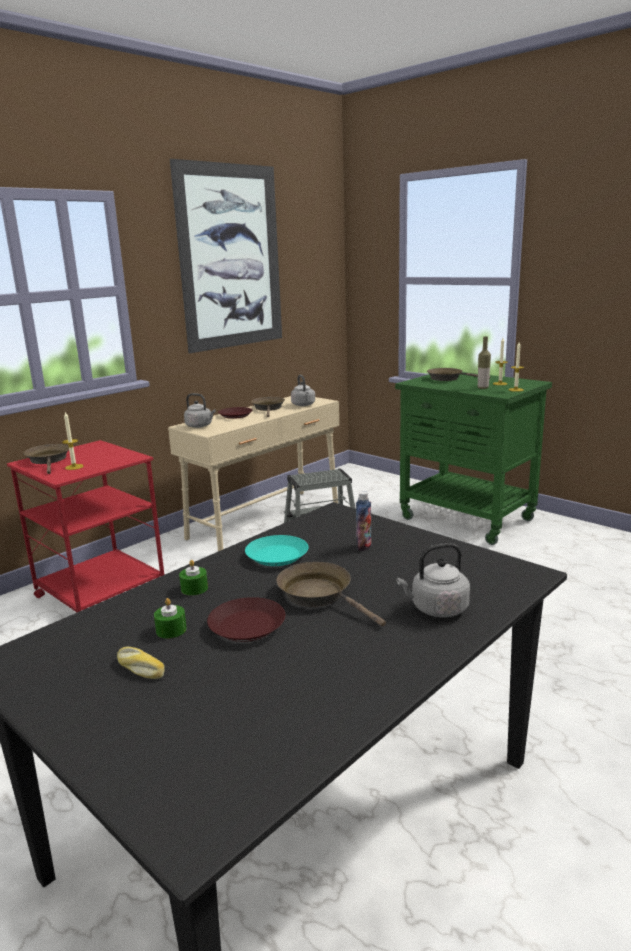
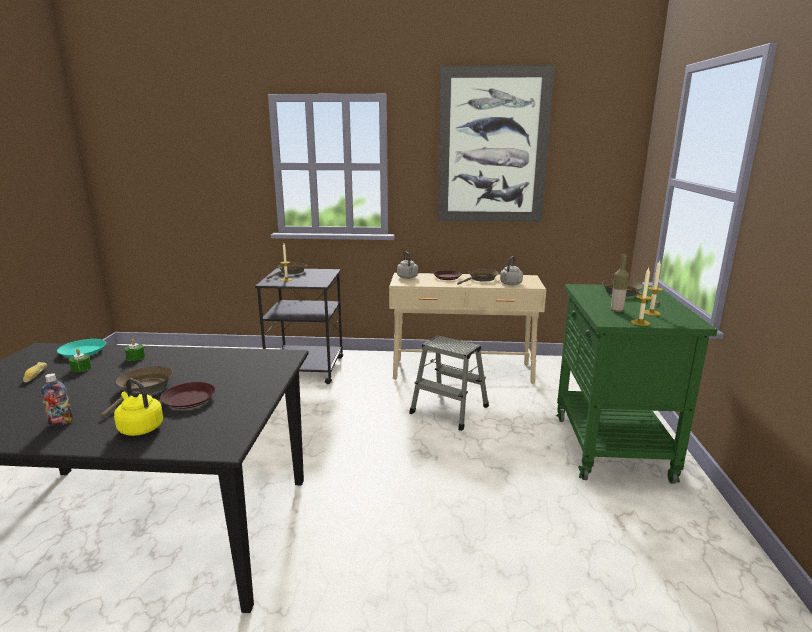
camera: 50 degrees right, 0 degrees up
red cart [7,440,164,612] -> black cart [255,268,343,384]
brown plate [207,597,285,642] -> brown plate moved to [160,382,216,409]
turquoise plate [245,535,309,566] -> turquoise plate moved to [57,339,106,358]
bottle [356,491,371,551] -> bottle moved to [41,373,73,426]
grey kettle [396,543,470,618] -> yellow kettle [114,378,163,436]

